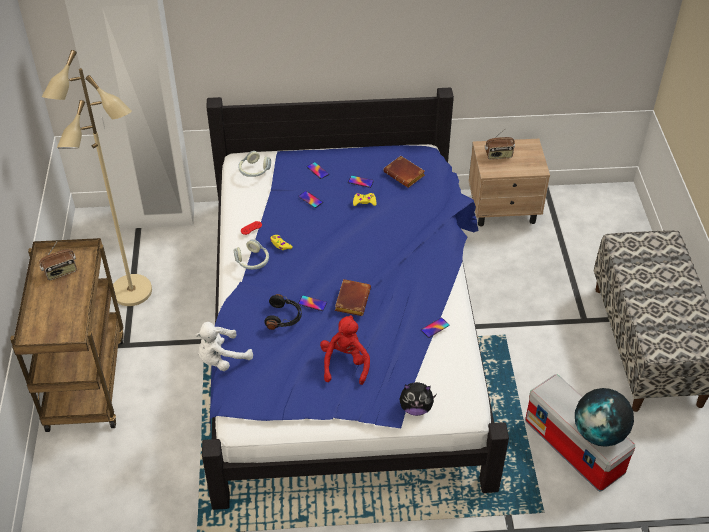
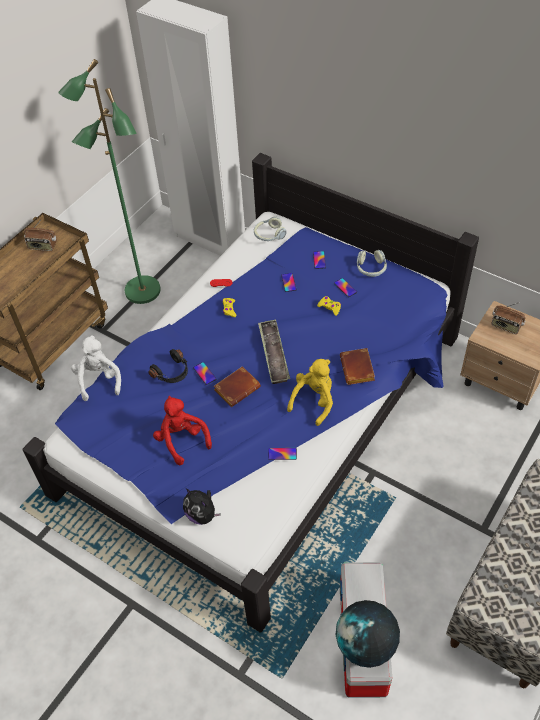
camera: 40 degrees right, 5 degrees up
beige floor lamp [42,50,152,306] -> green floor lamp [58,59,161,304]
white plush toy [195,322,253,371] -> white plush toy turned 75 degrees clockwise [71,335,121,401]
headphones [234,239,269,269] -> headphones moved to [357,250,387,277]
red plush toy [320,315,370,385] -> red plush toy turned 75 degrees counterclockwise [153,396,212,465]
brown book [383,156,425,188] -> brown book moved to [340,348,375,385]
none -> tray [258,319,290,384]
none -> yellow plush toy [287,359,333,426]

